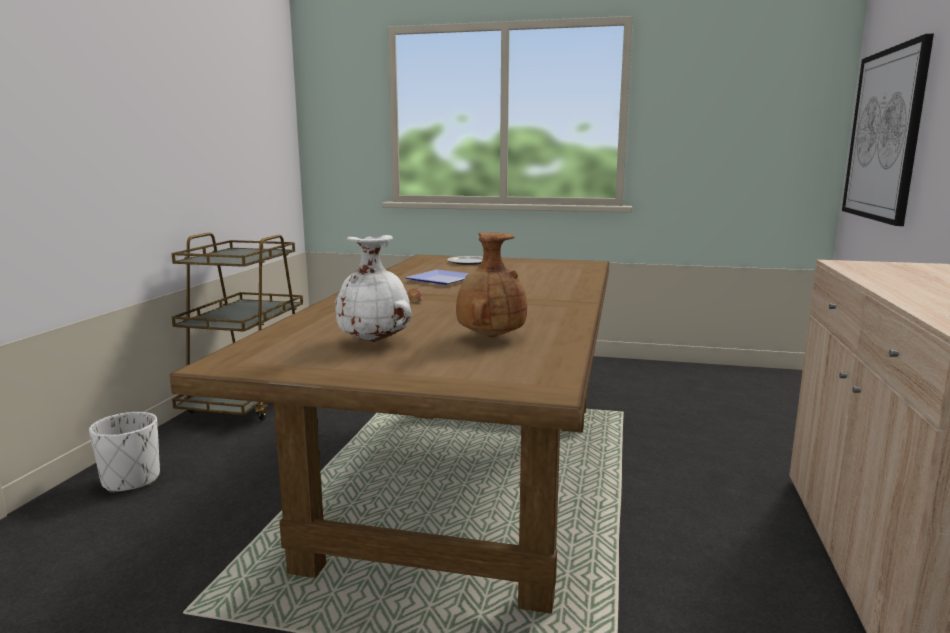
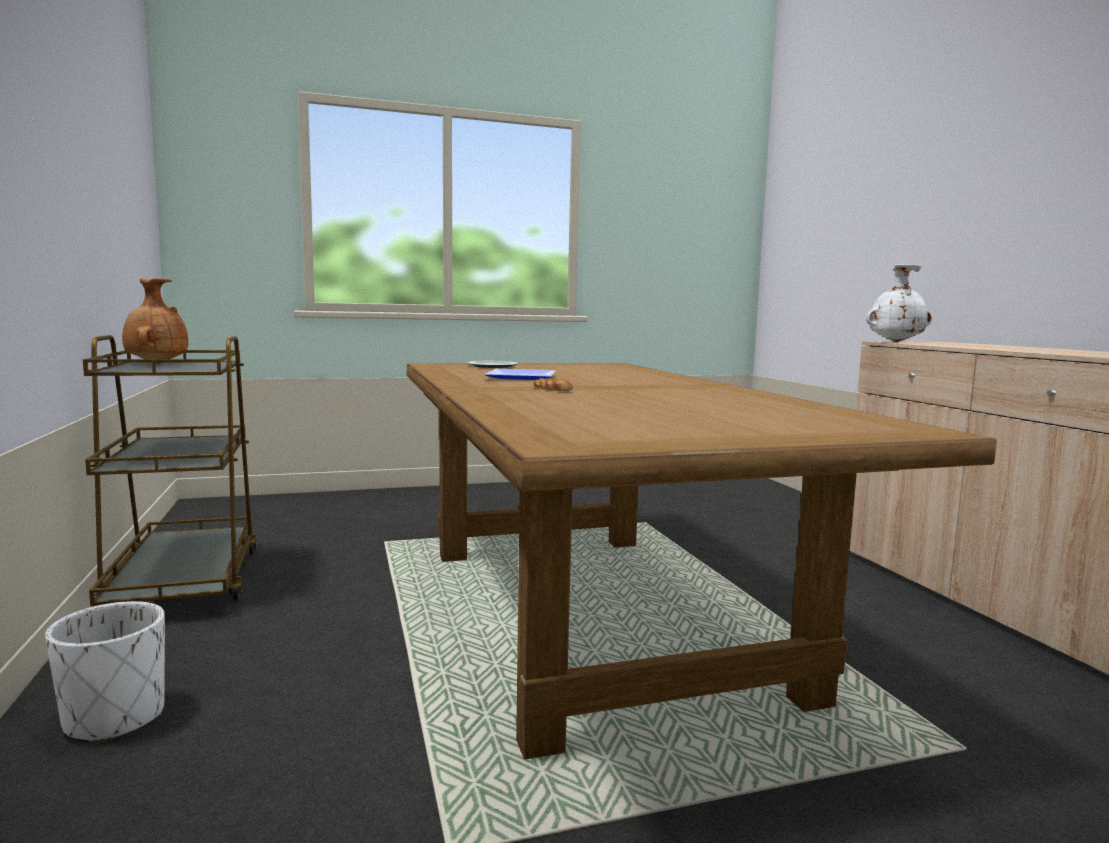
camera: 30 degrees left, 5 degrees down
white vase [335,235,412,342] -> white vase moved to [866,264,932,342]
brown vase [456,232,527,337] -> brown vase moved to [122,278,188,364]
picture [842,34,934,226] -> none

